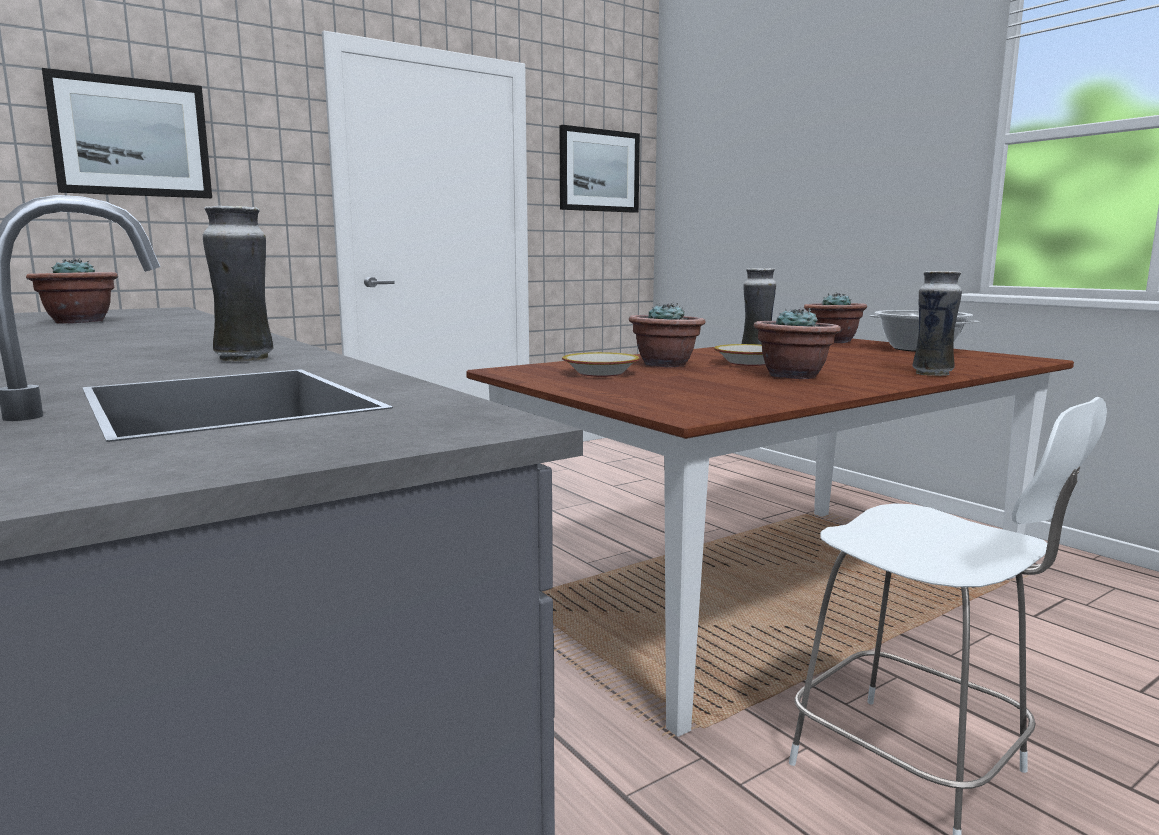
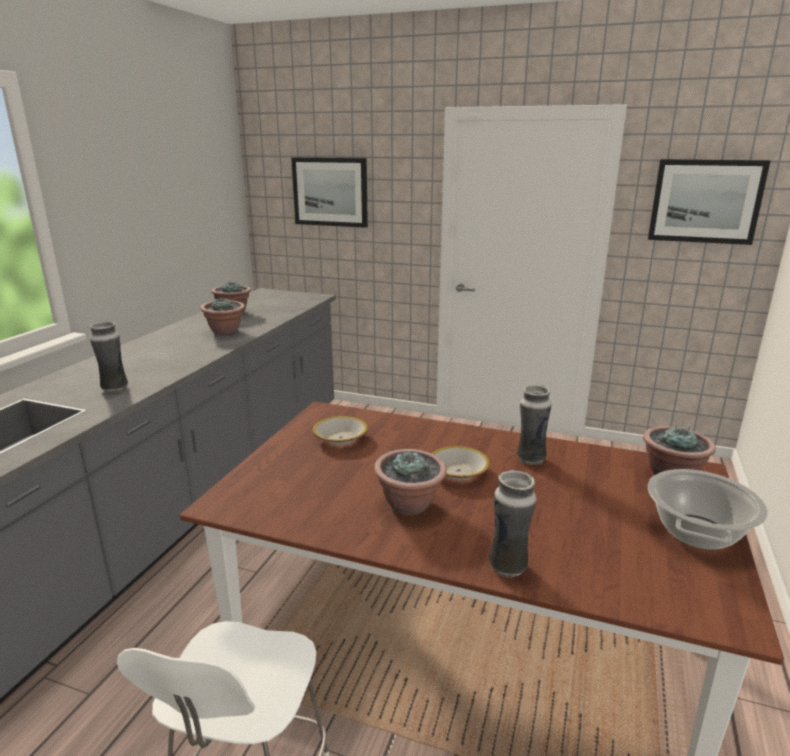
camera: 55 degrees right, 10 degrees up
potted plant [629,303,706,367] -> potted plant moved to [201,297,245,335]

